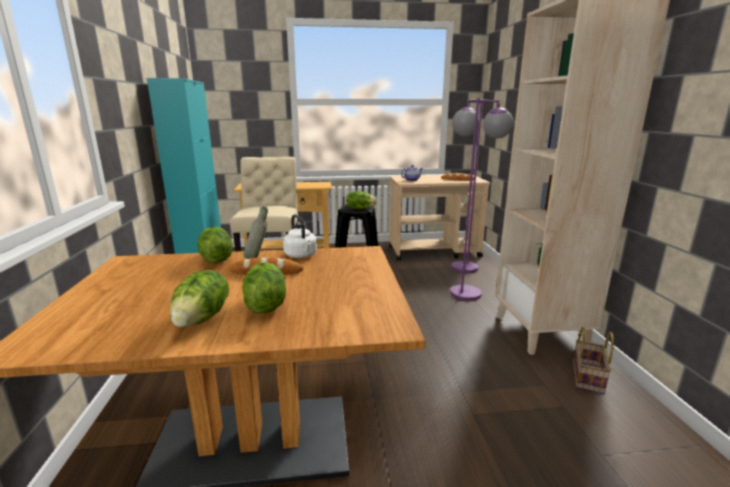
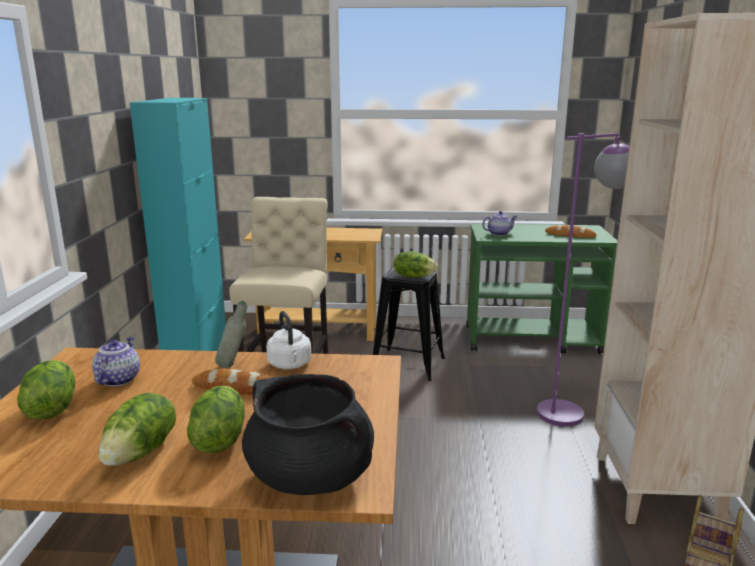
camera: 10 degrees right, 0 degrees up
lettuce [198,227,233,263] -> lettuce moved to [17,360,75,420]
beige cart [389,175,490,261] -> green cart [466,224,617,354]
purple floor lamp [451,101,486,273] -> none
none -> teapot [92,337,140,386]
none -> black cooking pot [242,374,374,495]

